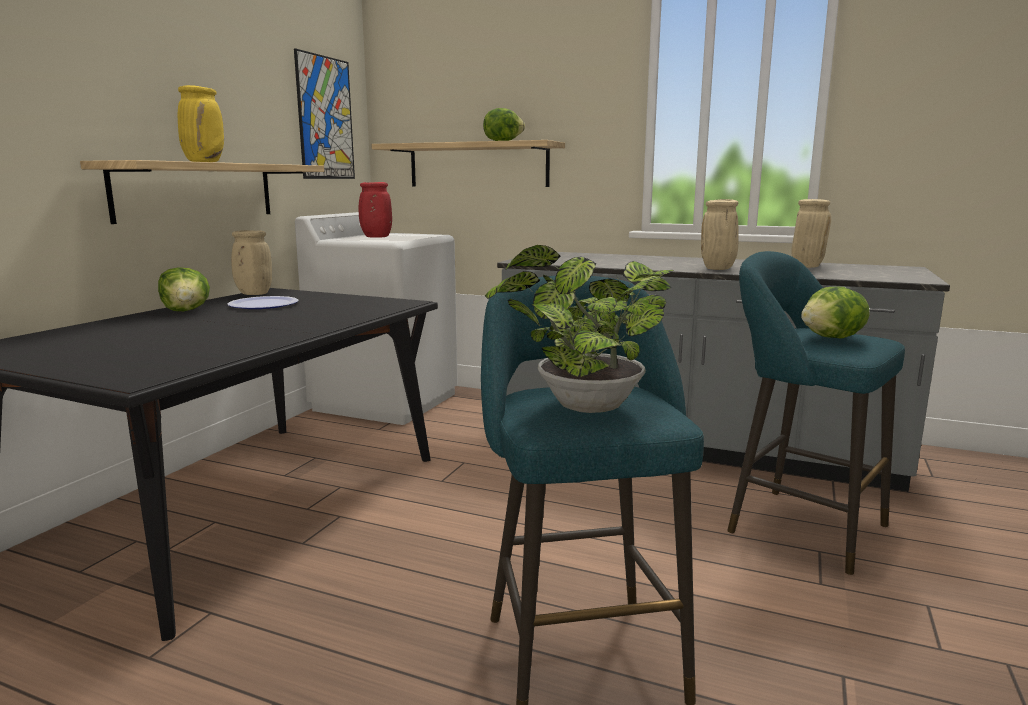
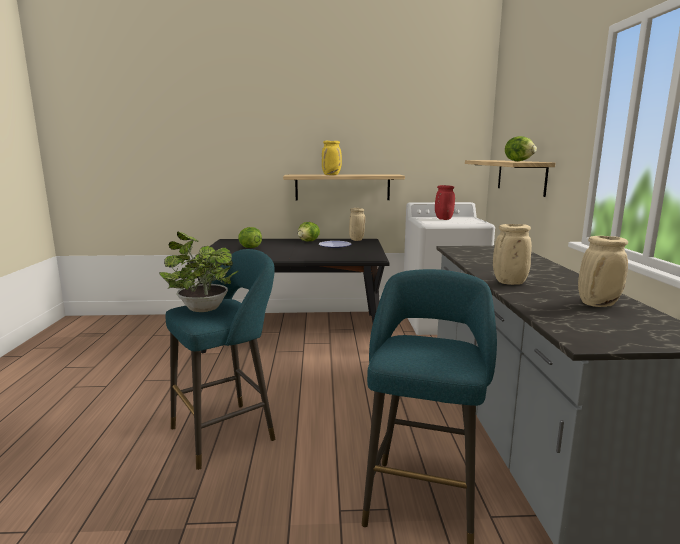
camera: 65 degrees right, 0 degrees up
picture [294,48,355,179] -> none
lettuce [801,287,870,339] -> lettuce moved to [238,227,262,248]

